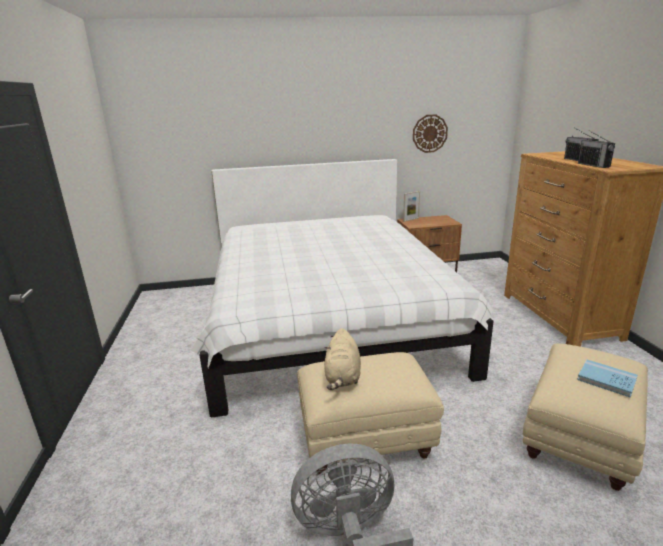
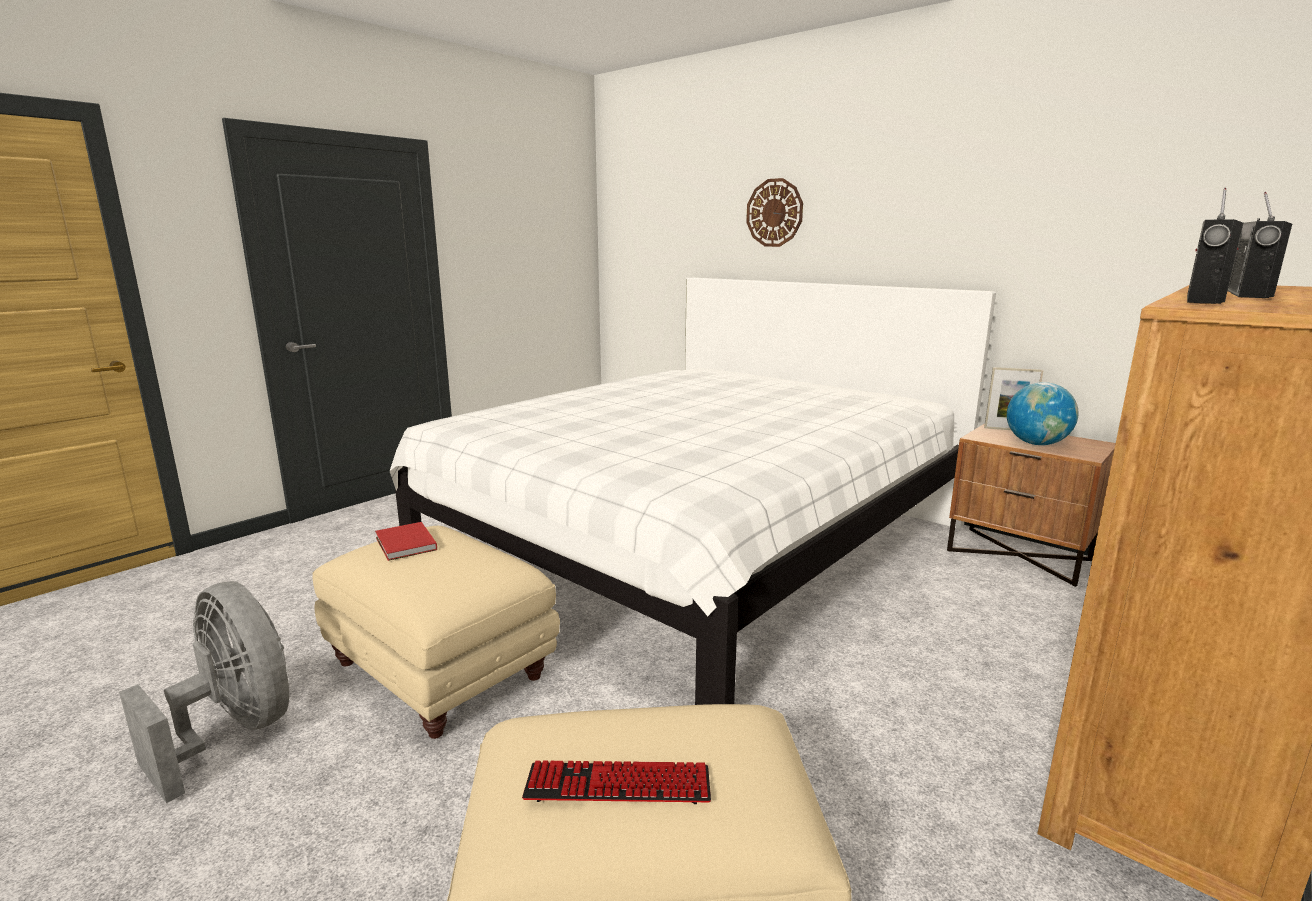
camera: 50 degrees right, 5 degrees down
beige plush toy [324,328,361,390] -> red book [375,522,437,561]
wall clock [413,114,448,153] -> wall clock moved to [746,178,803,247]
blue book [577,360,638,397] -> keyboard [522,760,711,804]
none -> globe [1007,382,1079,445]

